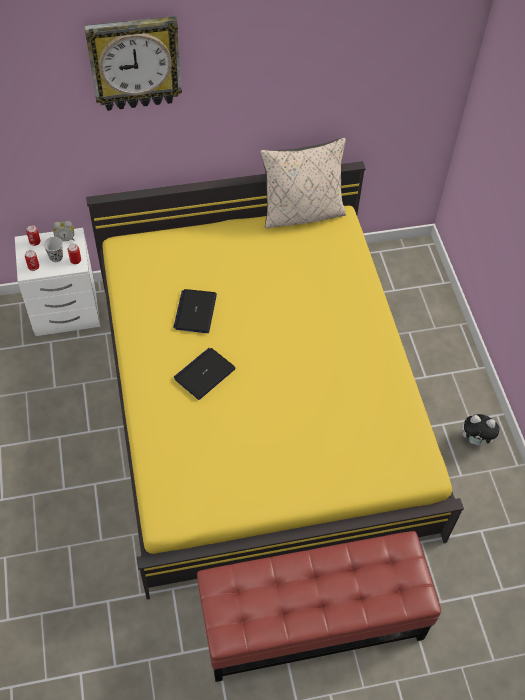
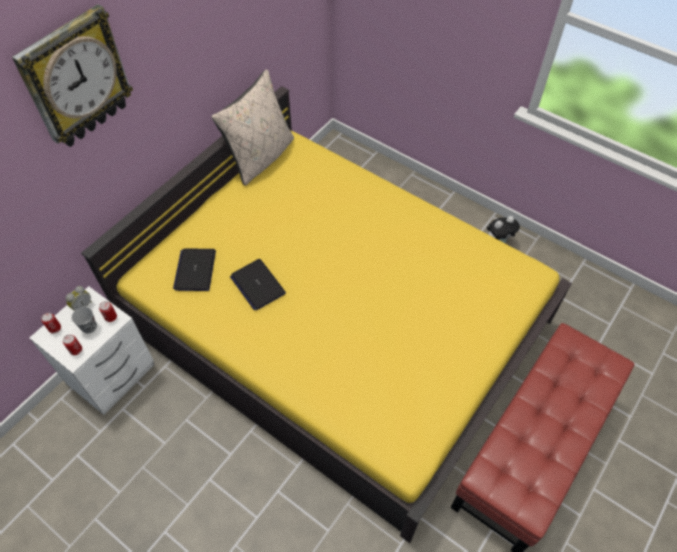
camera: 40 degrees left, 0 degrees up
laptop [174,348,236,400] -> laptop moved to [173,249,216,291]

